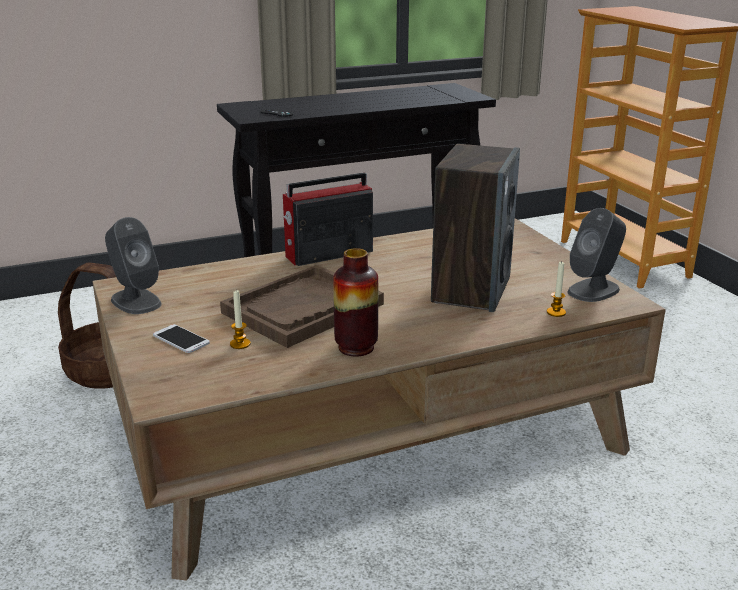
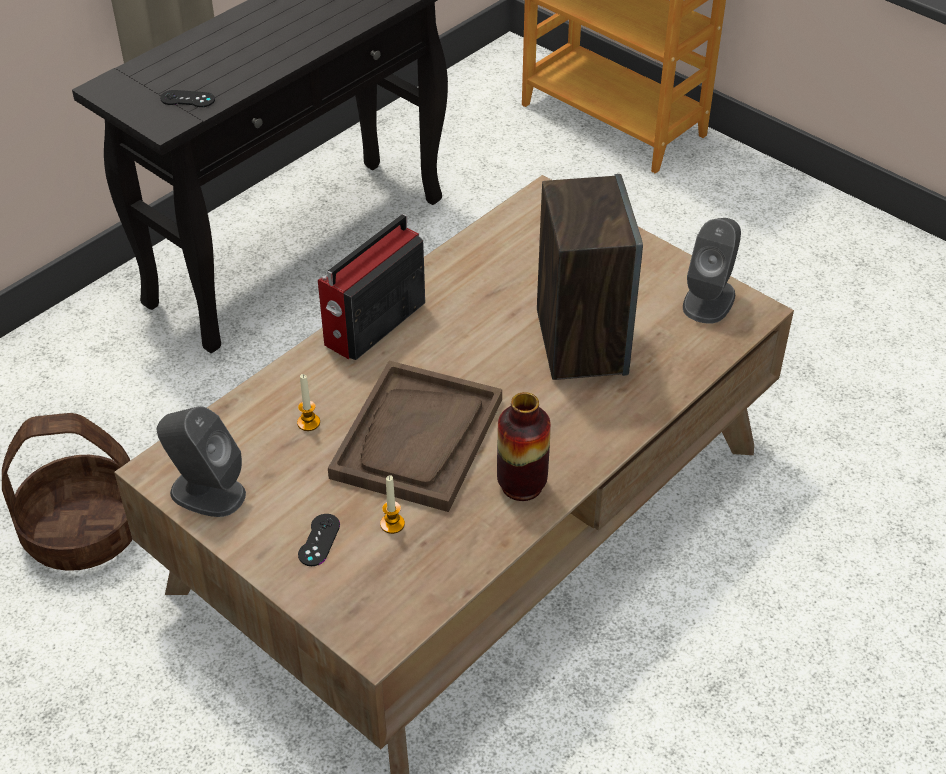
camera: 25 degrees left, 20 degrees up
phone [153,324,210,353] -> black game controller [298,514,340,566]
candle [547,262,566,317] -> candle moved to [297,374,320,431]

